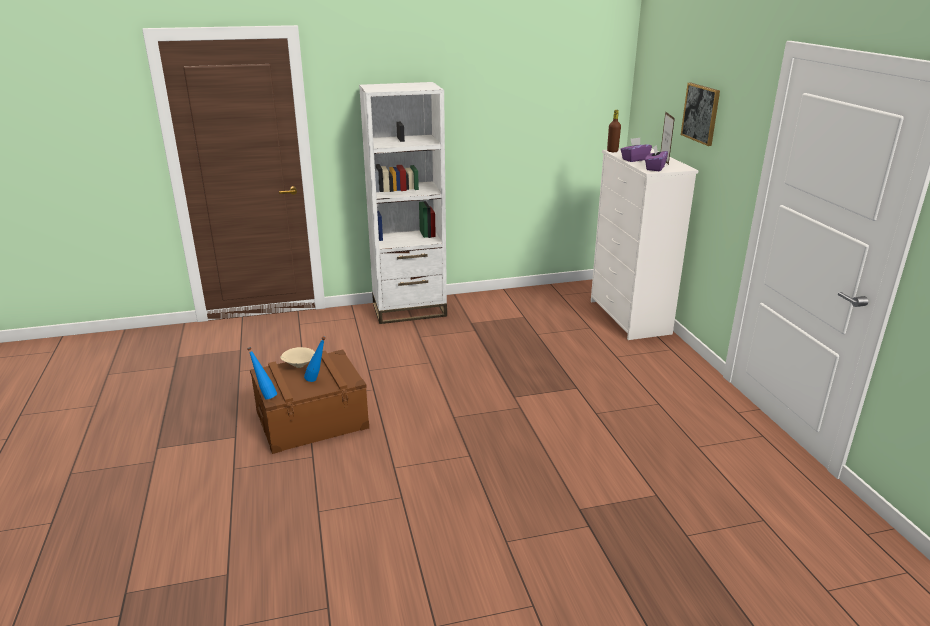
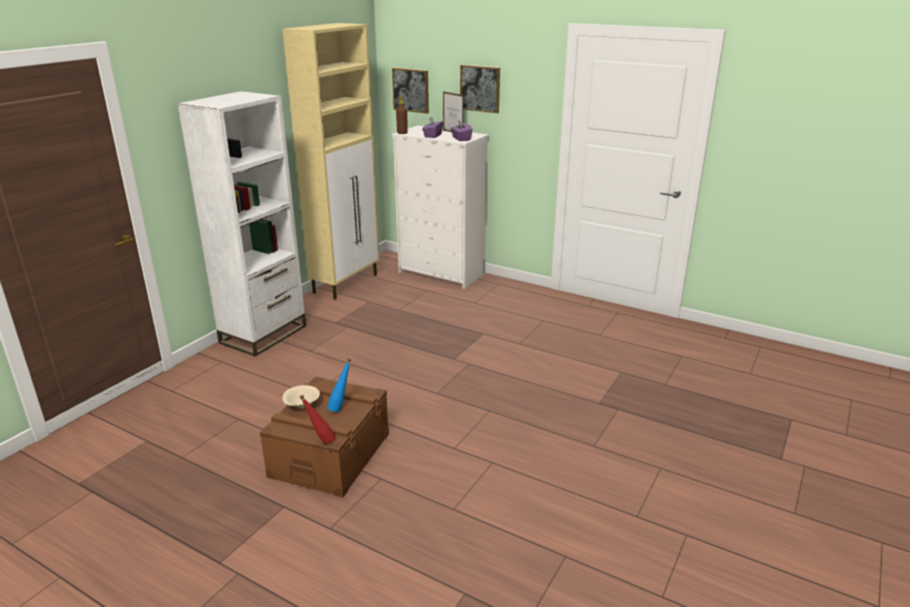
camera: 45 degrees left, 0 degrees up
blue bottle [247,347,277,400] -> red bottle [299,395,335,444]
none -> beige cabinet [282,23,379,300]
none -> picture [392,68,429,114]

